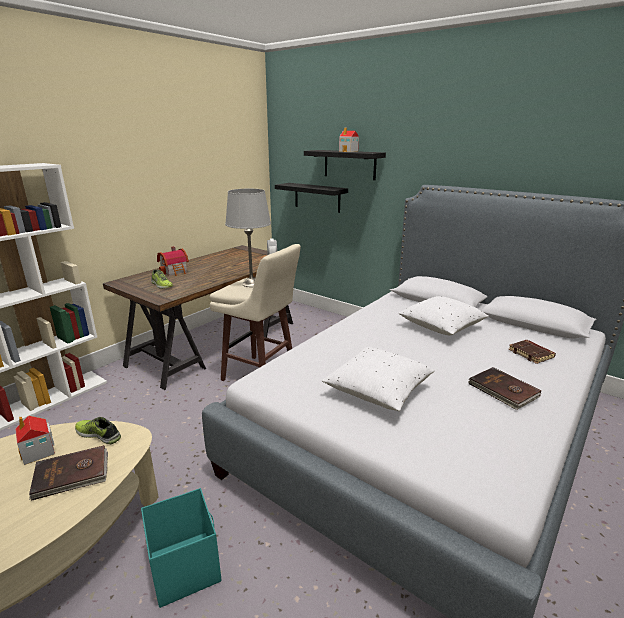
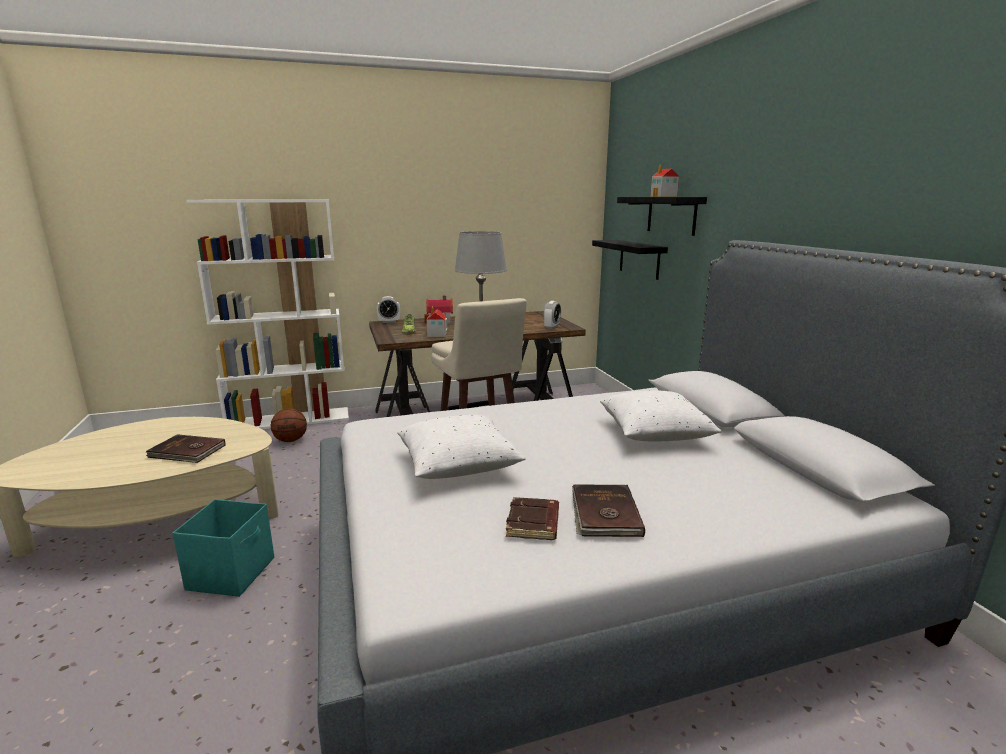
camera: 35 degrees right, 5 degrees down
toy house [15,416,55,465] -> toy house moved to [427,307,447,337]
shoe [75,417,121,444] -> none
brown book [509,340,556,364] -> brown book moved to [506,497,559,540]
none -> basketball [271,408,307,442]
none -> alarm clock [377,296,400,323]

